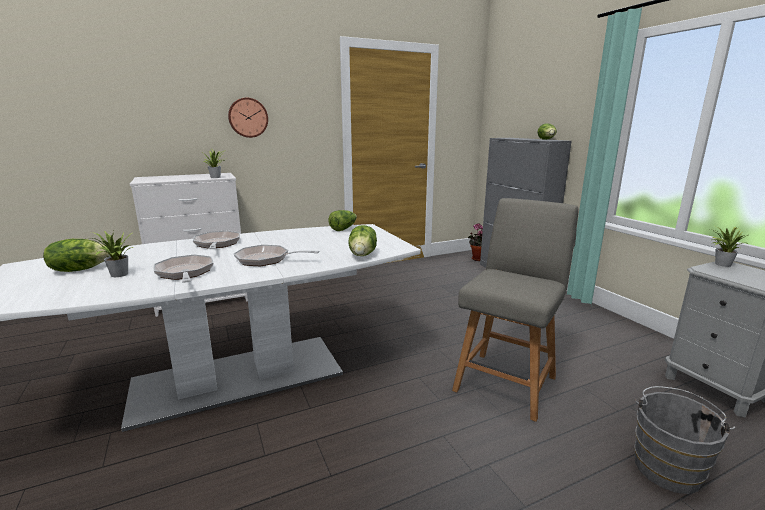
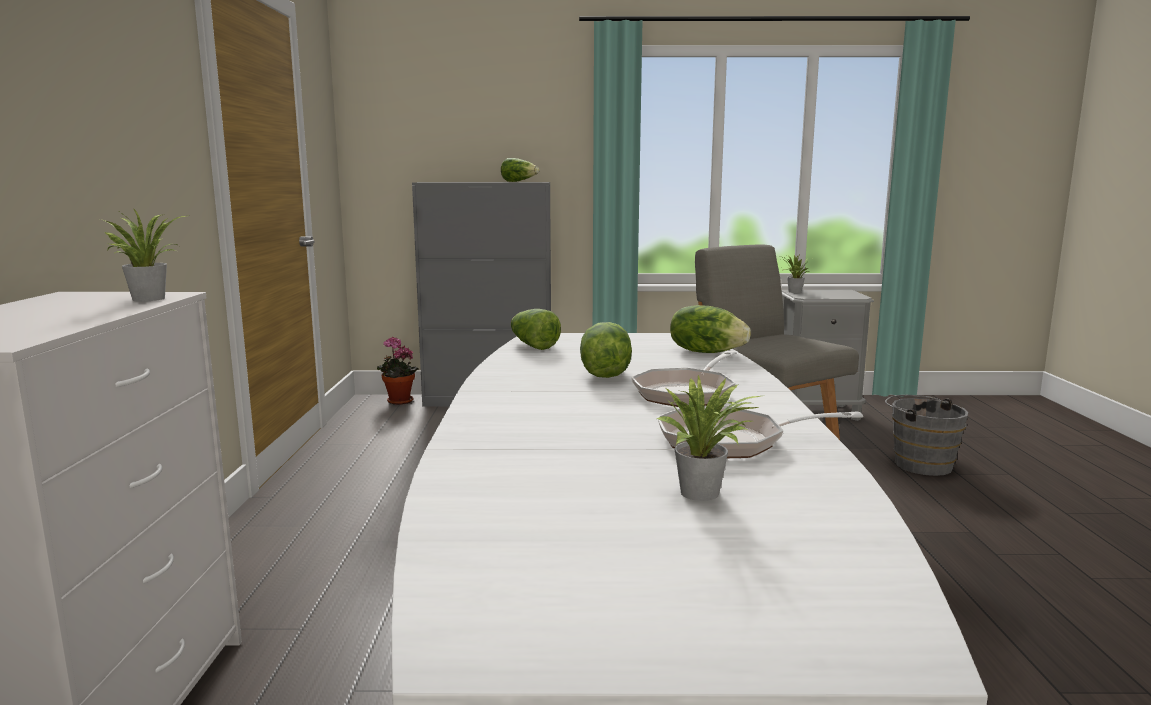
camera: 65 degrees left, 5 degrees down
lettuce [43,239,110,272] -> lettuce moved to [580,322,632,378]
frying pan [193,231,240,249] -> none
wall clock [228,98,268,138] -> none

